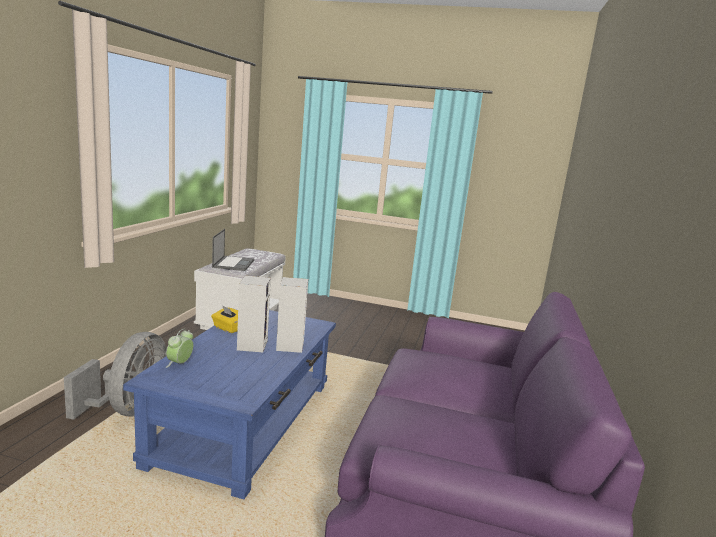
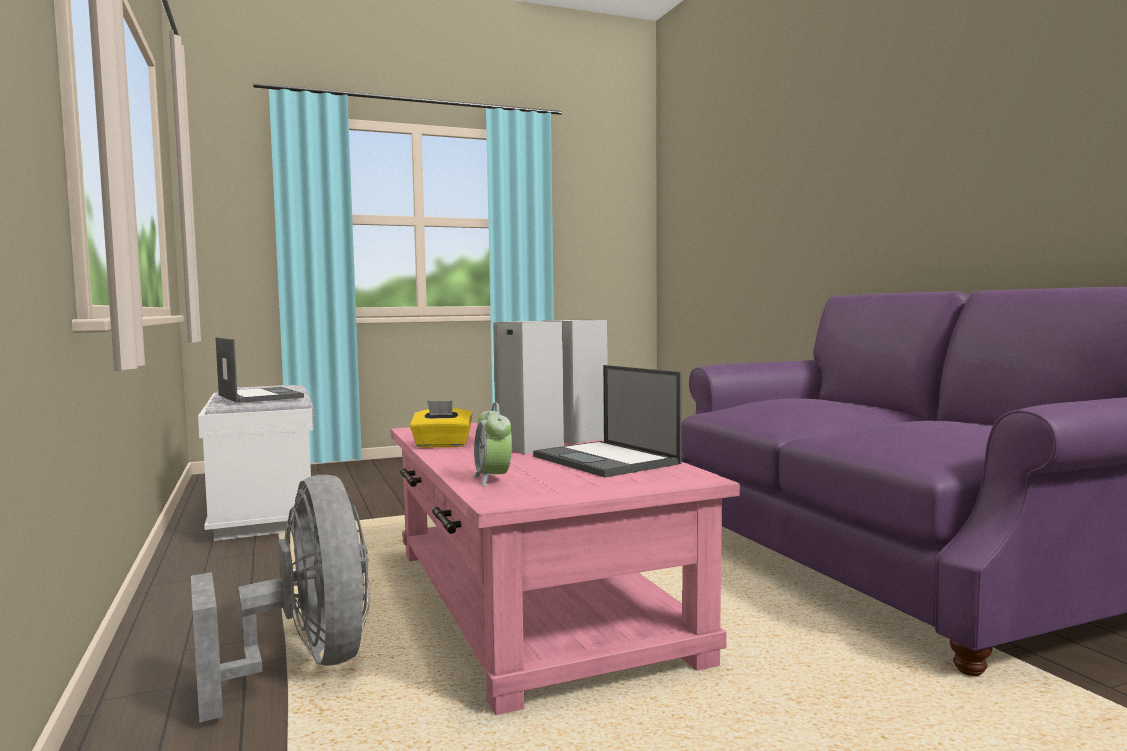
camera: 35 degrees left, 10 degrees down
blue coffee table [123,310,336,499] -> pink coffee table [390,422,740,715]
none -> laptop [533,365,682,477]

